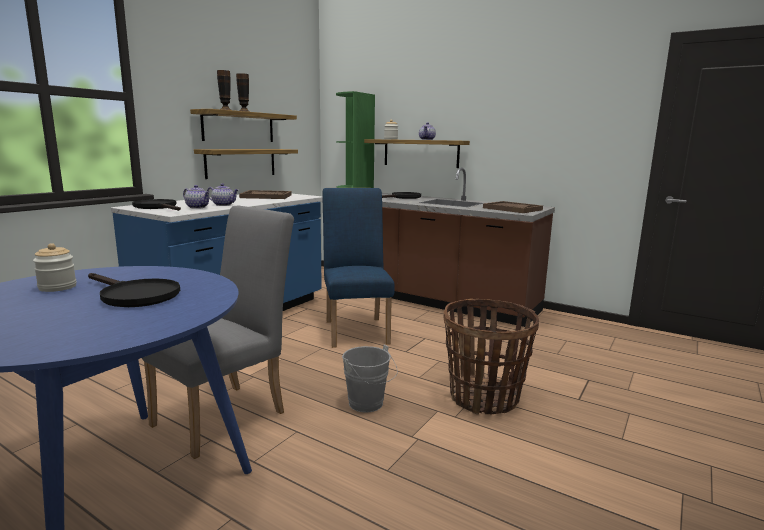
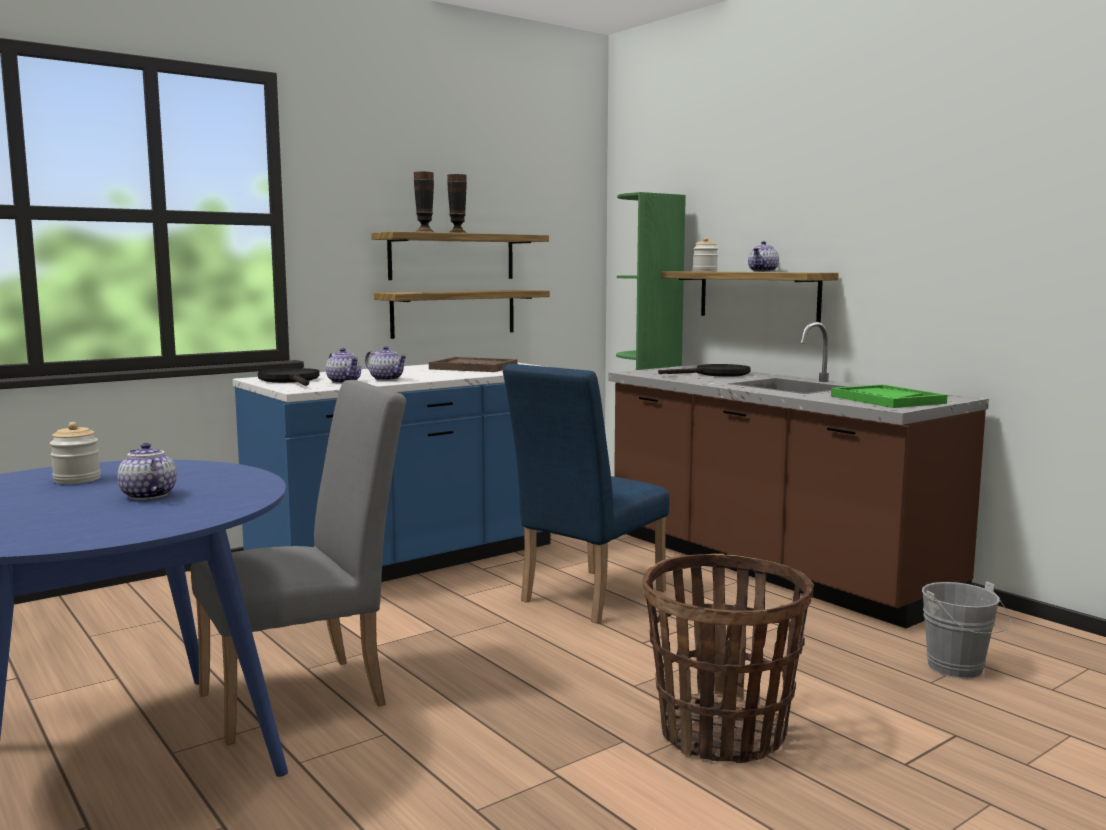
camera: 20 degrees right, 5 degrees down
black frying pan [88,273,180,307] -> teapot [117,443,177,500]
blue chair [322,188,395,348] -> blue chair turned 150 degrees counterclockwise [503,364,669,624]
grey bucket [342,345,398,413] -> grey bucket moved to [922,582,1011,679]
brown tray [483,201,543,213] -> green tray [831,384,947,408]

